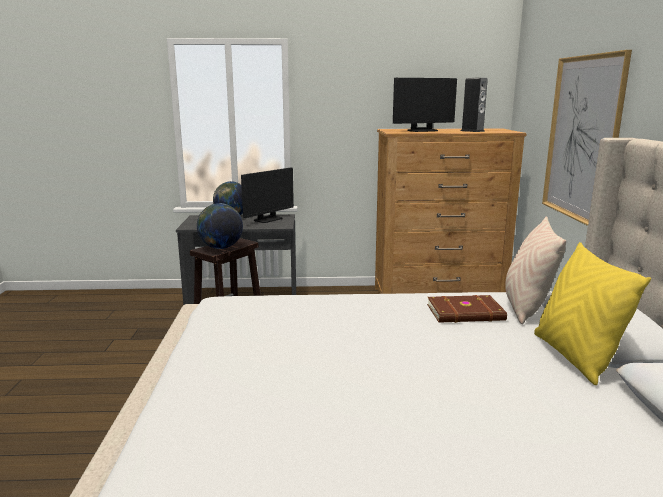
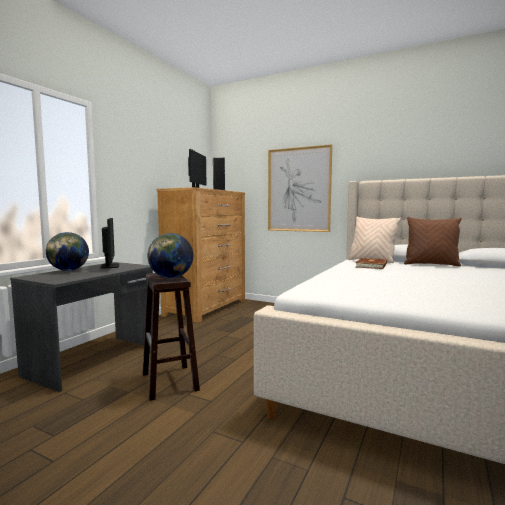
camera: 60 degrees left, 10 degrees down
yellow pillow [534,242,651,385] -> brown pillow [404,217,462,266]

